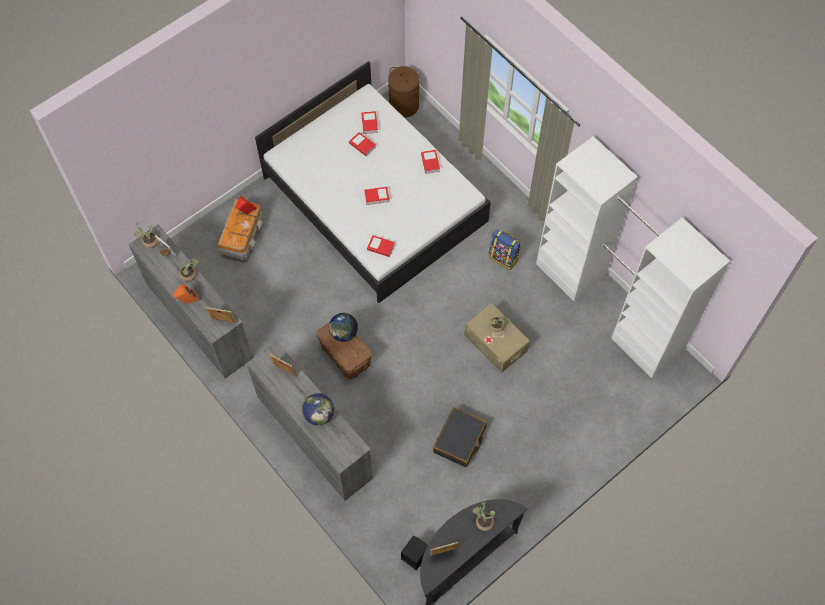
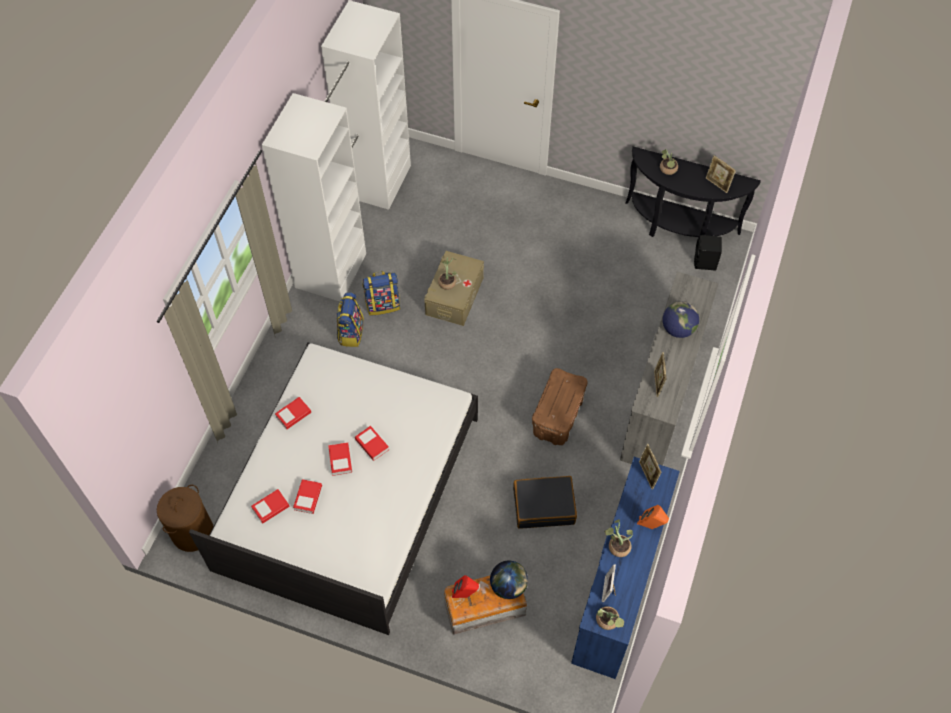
camera: 120 degrees left, 5 degrees down
grey dresser [128,225,253,379] -> blue dresser [571,457,680,679]
globe [329,313,358,342] -> globe moved to [490,561,528,599]
book [367,235,395,257] -> book moved to [328,442,352,476]
black suitcase [433,407,487,467] -> black suitcase moved to [513,476,577,529]
none -> backpack [363,271,400,315]

